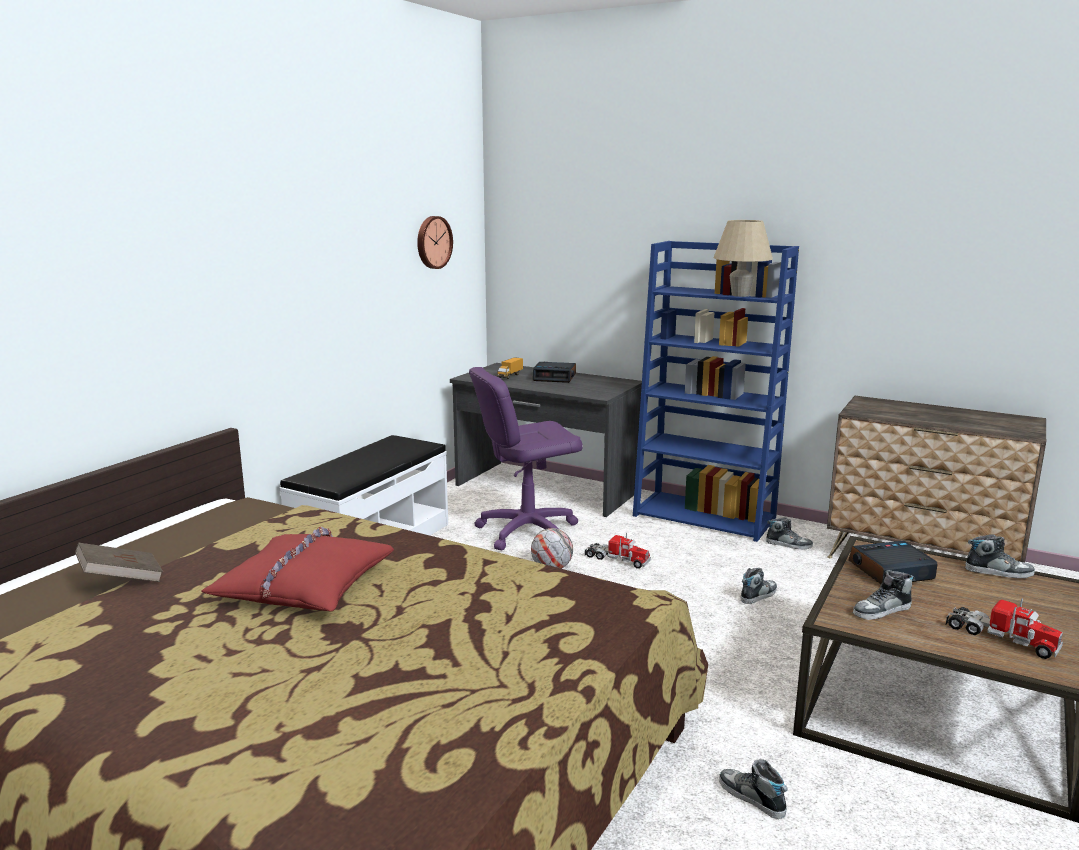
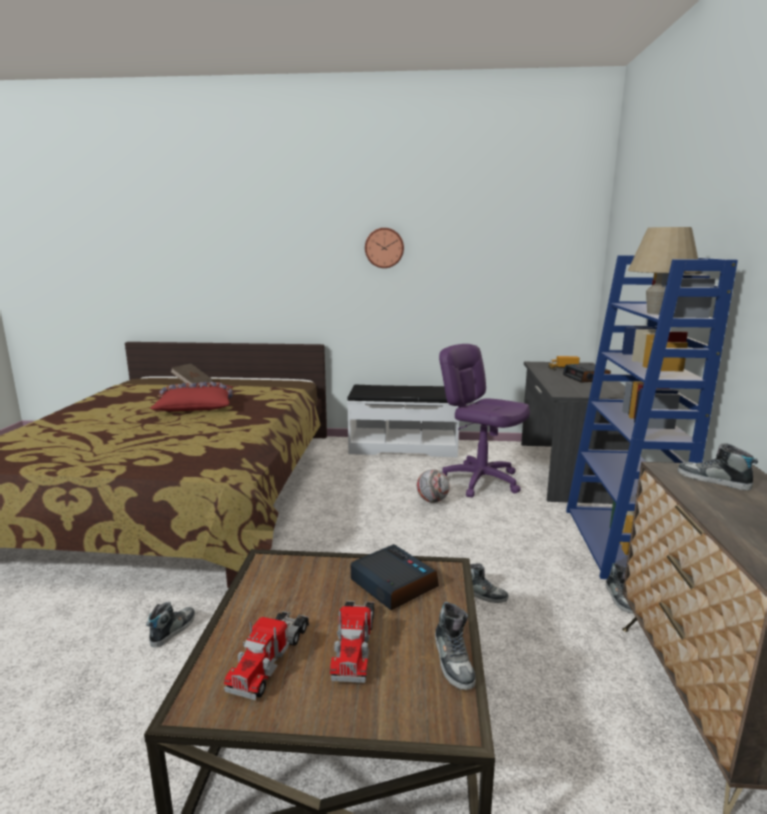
camera: 65 degrees right, 0 degrees up
wall clock [417,216,453,269] -> wall clock moved to [365,228,404,268]
toy truck [585,533,651,569] -> toy truck moved to [330,601,375,683]
shoe [853,570,916,620] -> shoe moved to [678,443,758,491]

